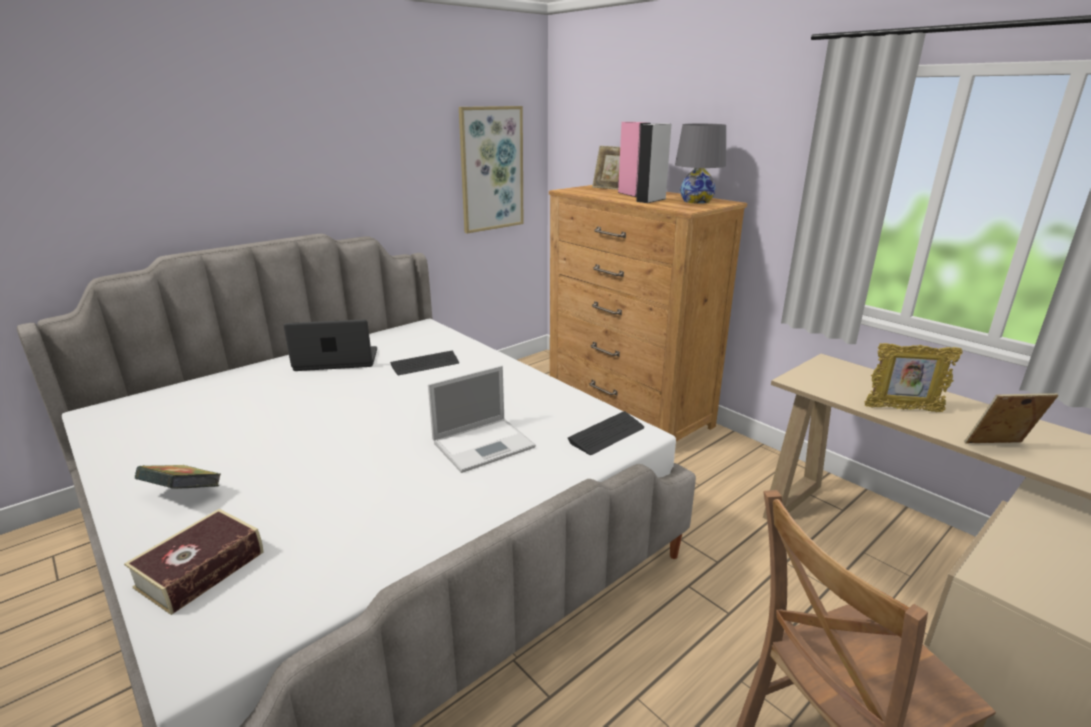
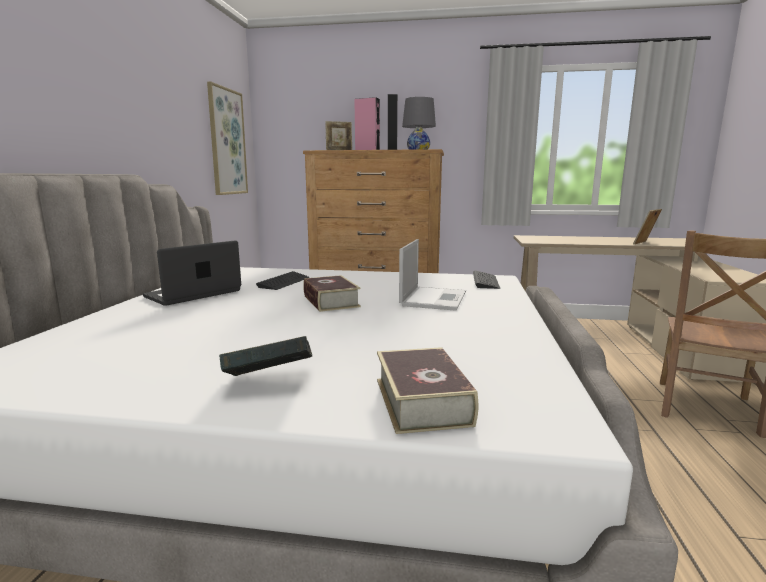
camera: 40 degrees left, 10 degrees down
picture frame [865,343,963,412] -> none
none -> book [303,275,361,312]

